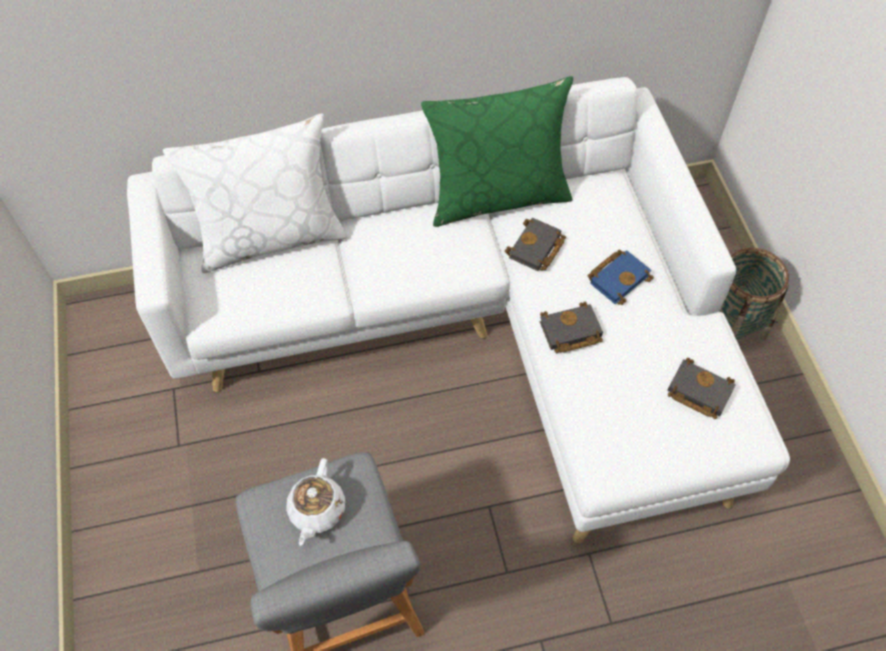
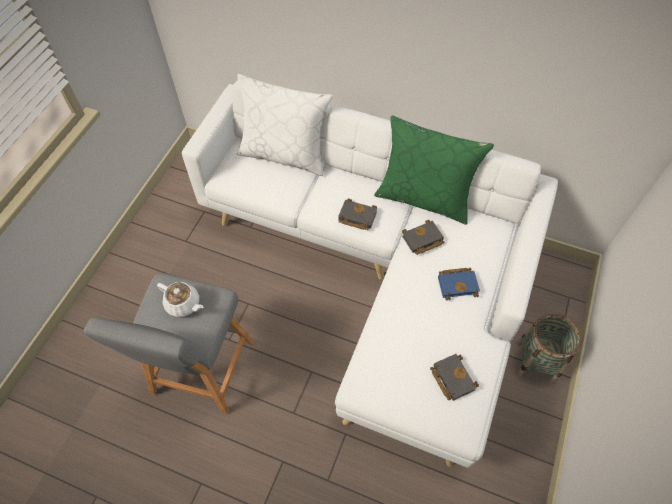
camera: 35 degrees right, 0 degrees up
white teapot [286,458,345,546] -> white teapot turned 105 degrees counterclockwise [157,282,204,317]
black book [539,302,603,353] -> black book moved to [338,198,377,230]

